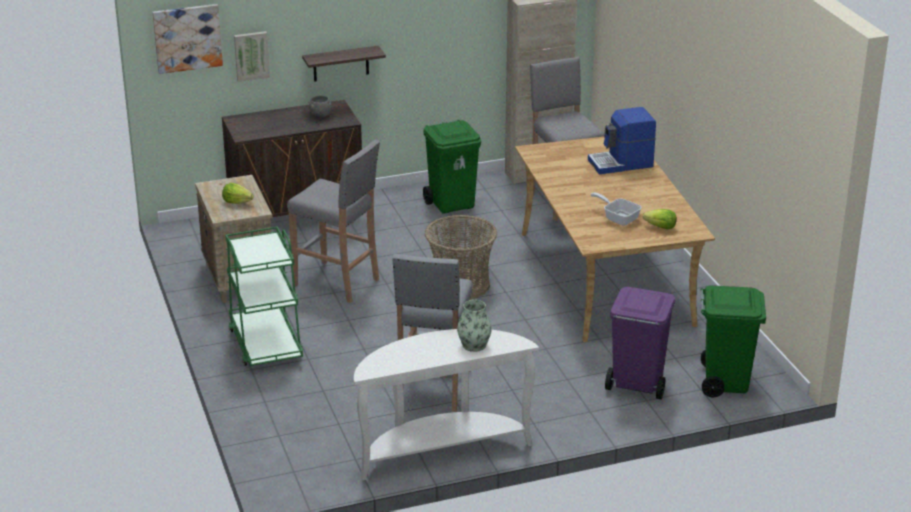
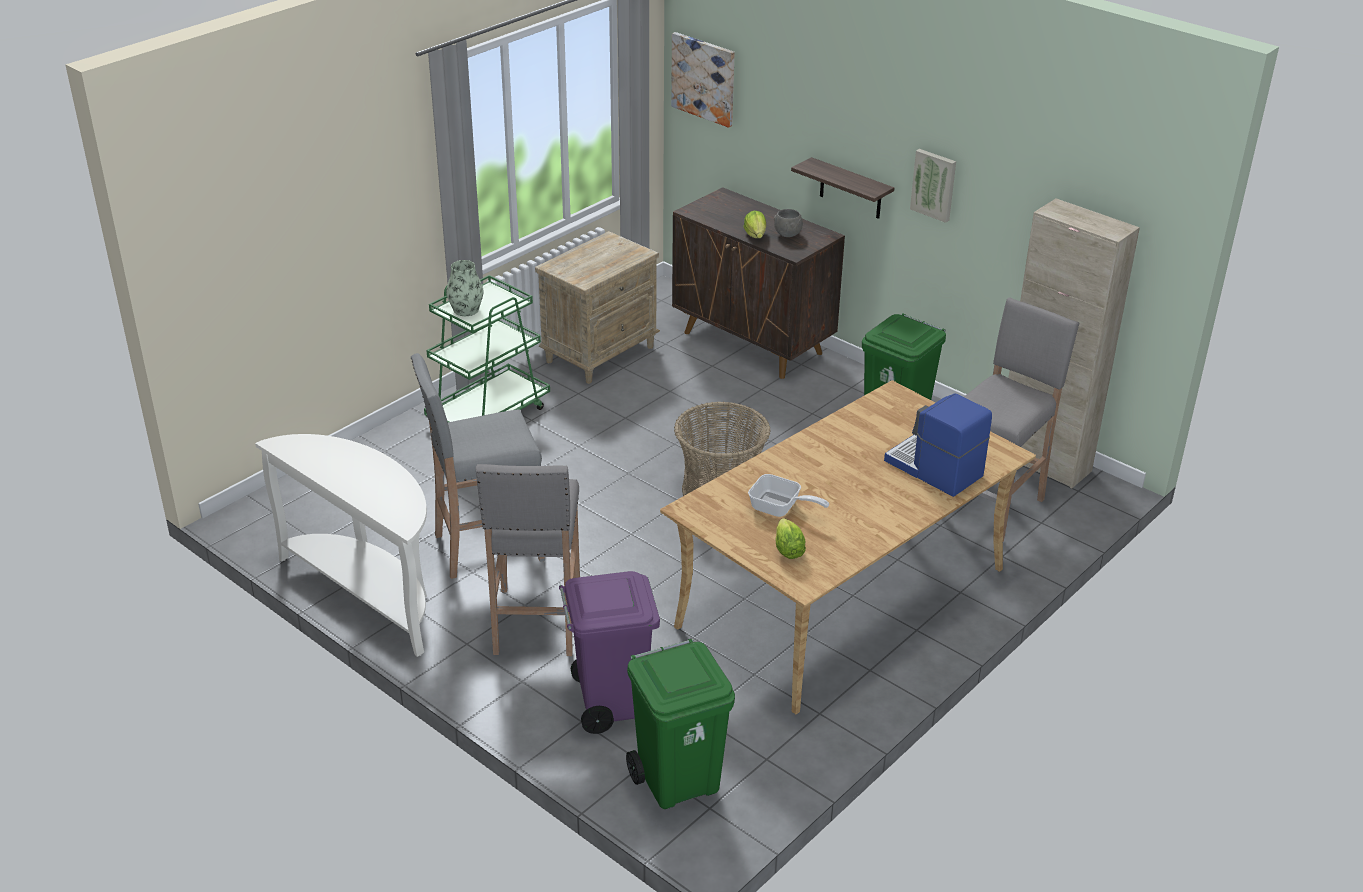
camera: 60 degrees right, 5 degrees up
lettuce [222,183,254,204] -> lettuce moved to [743,211,766,238]
picture [234,31,270,82] -> picture moved to [910,149,956,223]
grey stool [287,139,380,303] -> grey stool moved to [476,464,580,656]
vase [457,300,492,352] -> vase moved to [446,260,483,316]
frying pan [591,193,642,226] -> frying pan turned 105 degrees clockwise [748,474,829,517]

